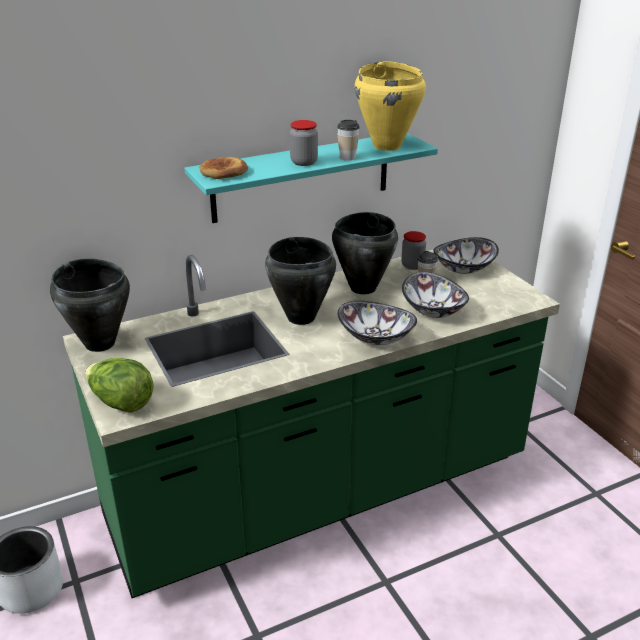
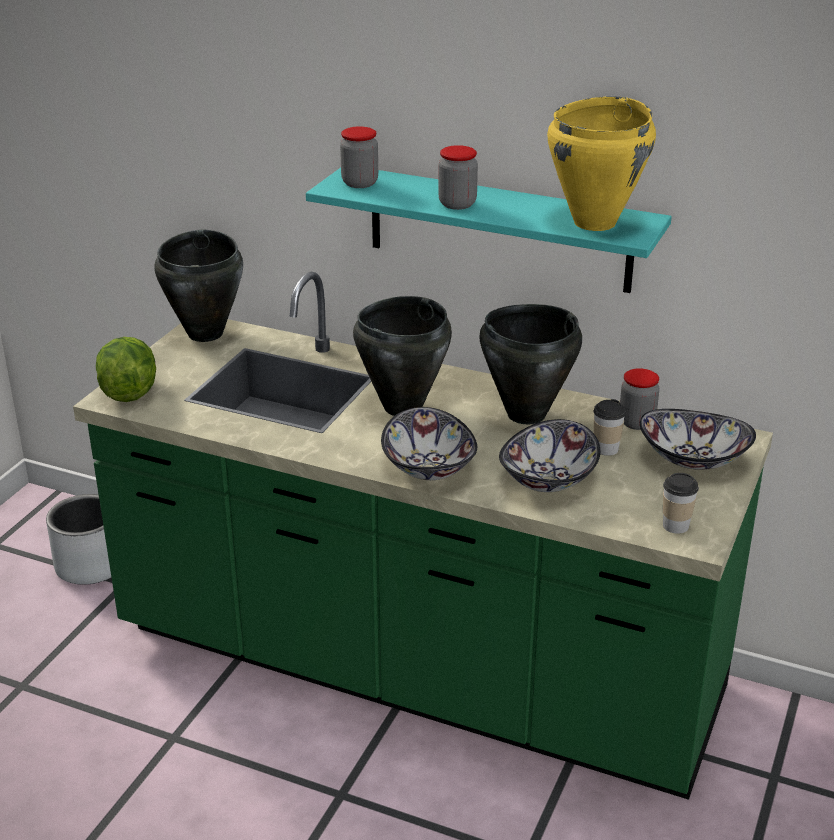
camera: 50 degrees right, 0 degrees up
bread [199,157,248,179] -> jar [340,126,378,188]
cup [337,120,360,160] -> cup moved to [663,473,699,534]

